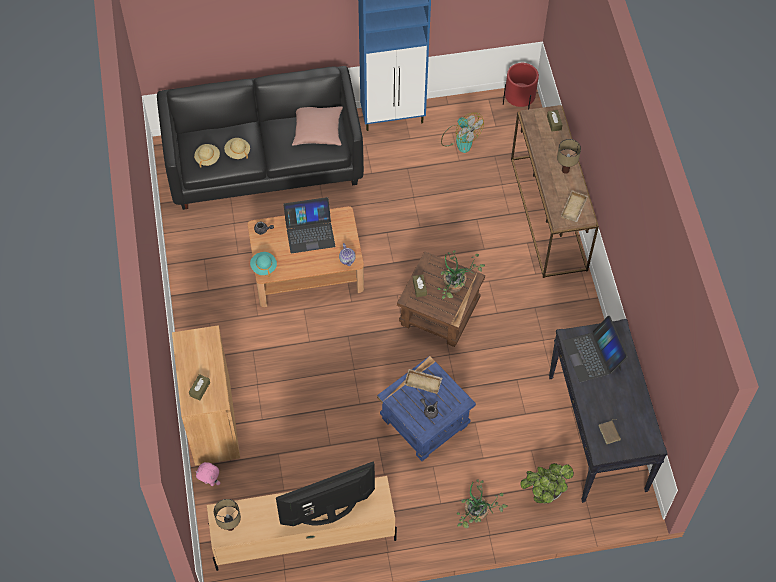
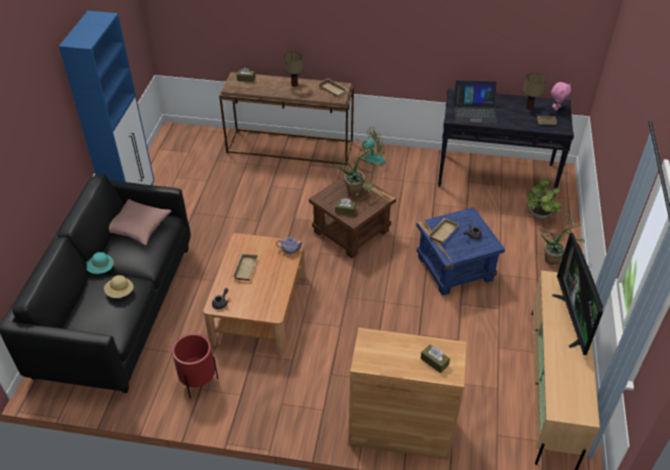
camera: 70 degrees left, 15 degrees down
beige hat [194,144,220,168] -> none
pink plush toy [195,462,220,486] -> pink plush toy moved to [551,82,571,111]
table lamp [214,499,241,531] -> table lamp moved to [523,73,546,110]
turquoise hat [250,252,277,277] -> turquoise hat moved to [86,252,115,274]
laptop [283,197,335,253] -> beige tray [233,253,258,281]
fan [441,113,484,153] -> fan moved to [354,127,386,173]
red planter [503,63,539,110] -> red planter moved to [172,333,218,398]

